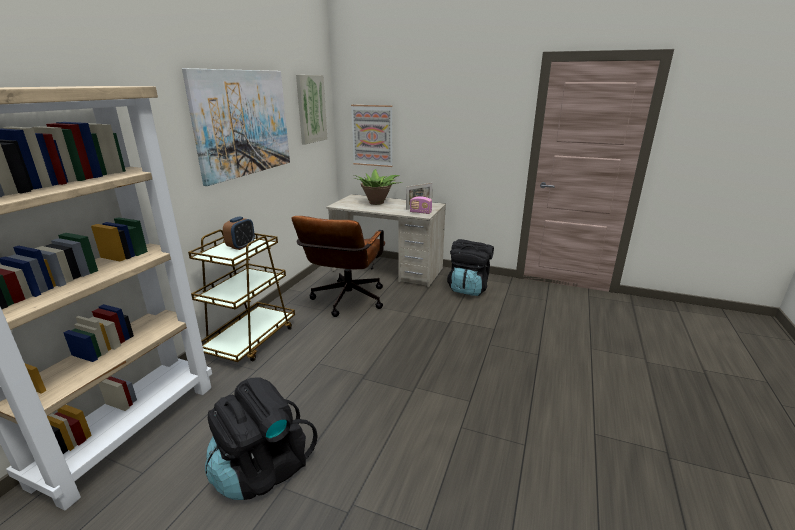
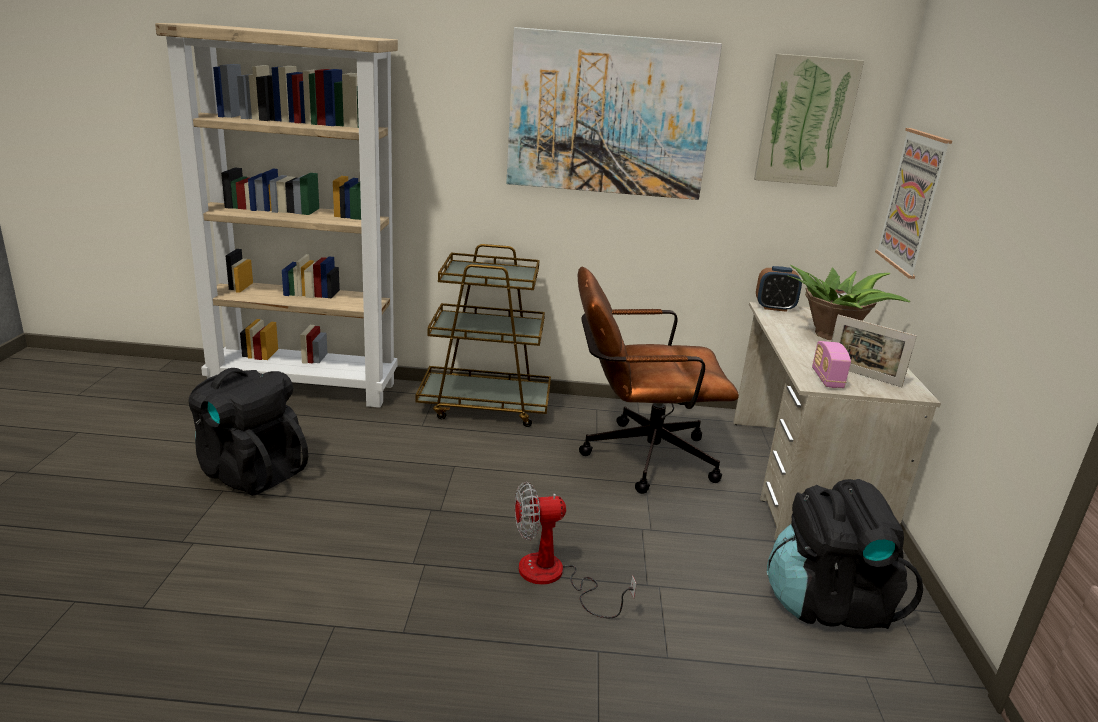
camera: 70 degrees right, 0 degrees up
alarm clock [223,216,255,250] -> alarm clock moved to [756,266,802,312]
none -> fan [515,482,637,618]

